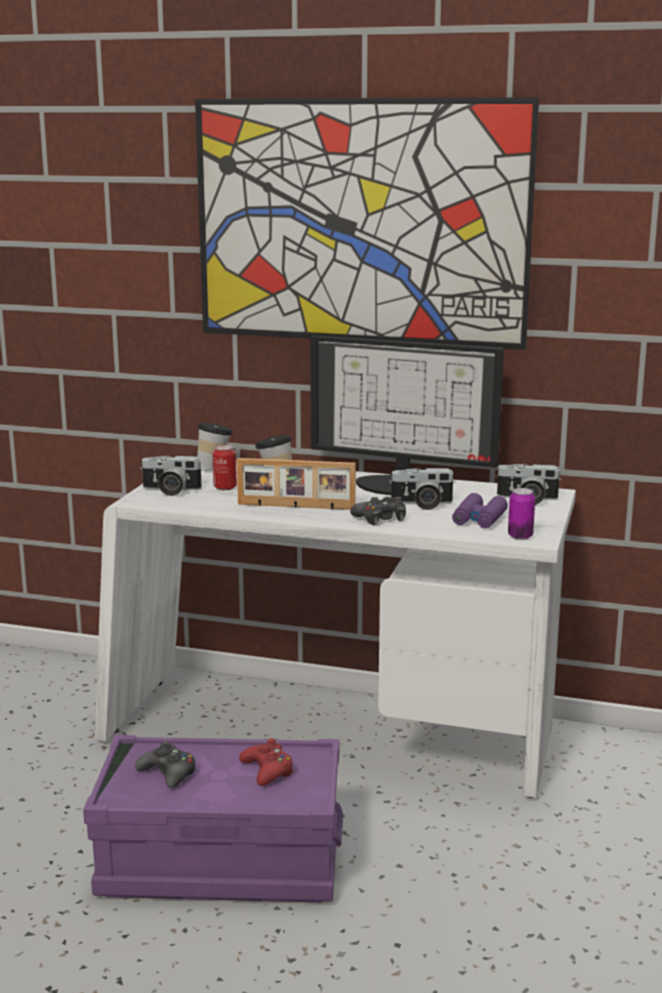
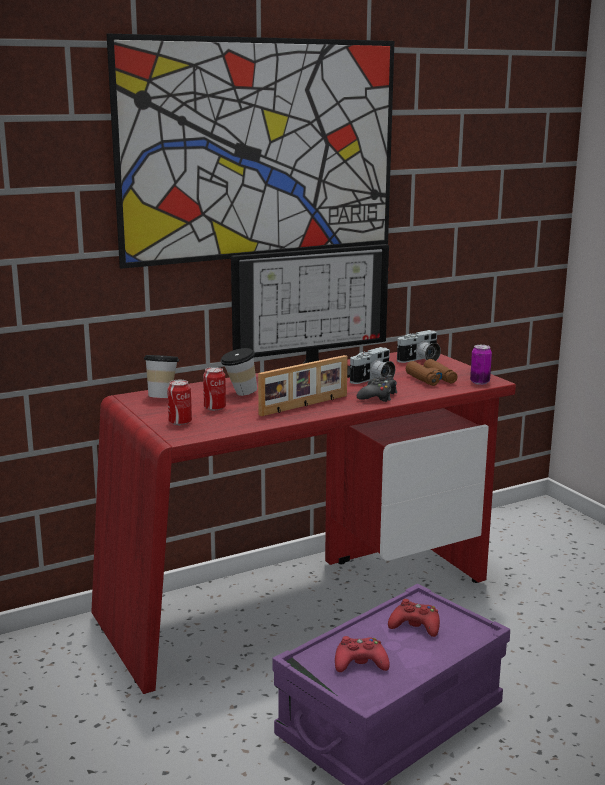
camera: 45 degrees left, 0 degrees up
white desk [95,461,576,798] -> red desk [91,352,516,694]
black game controller [135,741,195,788] -> red game controller [335,636,390,672]
camera [140,456,203,496] -> can [167,380,192,425]
purple binoculars [452,493,508,528] -> brown binoculars [406,359,457,386]

